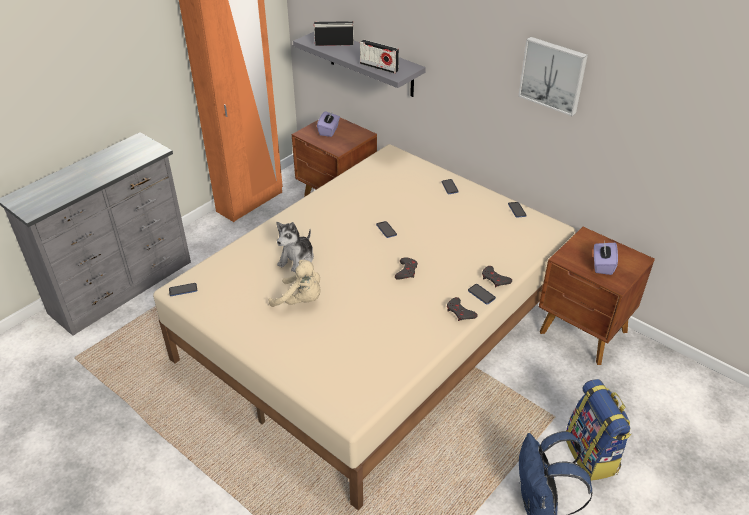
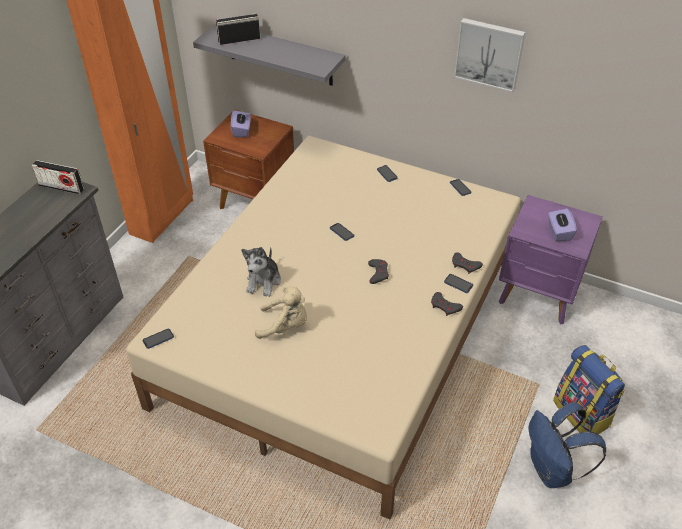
camera: 15 degrees left, 5 degrees up
radio [360,40,399,74] -> radio moved to [32,160,84,194]
brown nightstand [539,227,655,365] -> purple nightstand [498,195,603,324]

